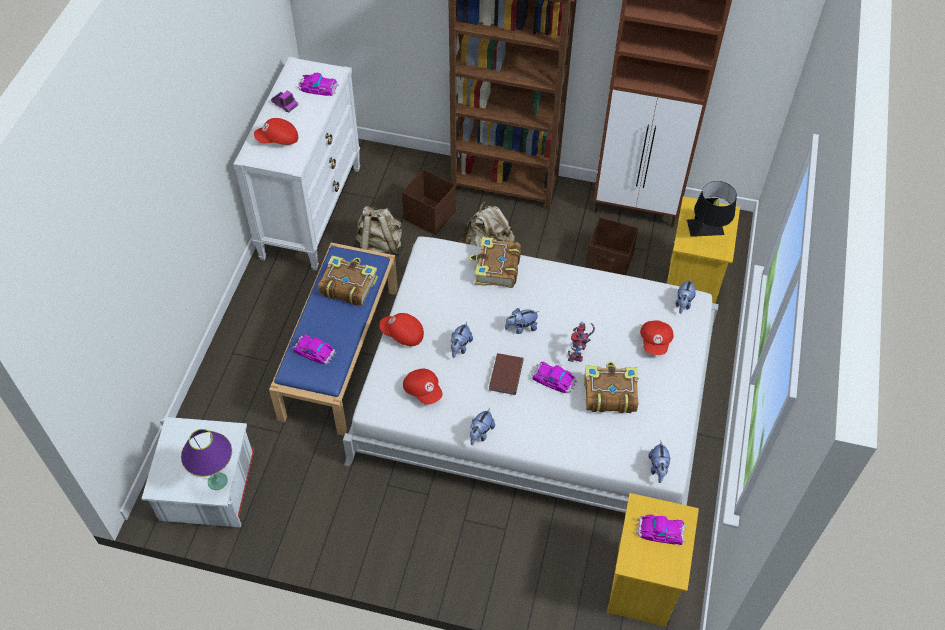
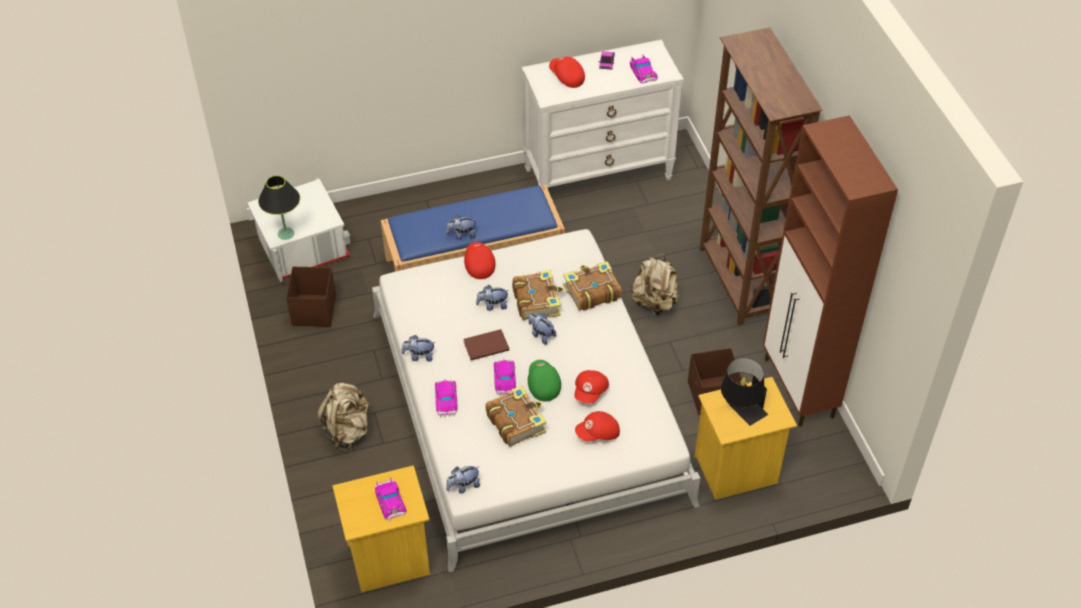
camera: 60 degrees right, 5 degrees down
purple table lamp [181,429,232,490] -> black table lamp [258,175,300,240]
toy car [292,334,336,364] -> toy car moved to [435,379,457,417]
book [318,255,378,306] -> book moved to [512,269,564,320]
beige backpack [356,206,404,257] -> beige backpack moved to [317,383,371,450]
brown storage box [402,169,456,235] -> brown storage box moved to [286,266,336,327]
red cap [403,369,443,404] -> red cap moved to [574,370,609,403]
toy robot [568,321,595,362] -> green cap [528,360,561,402]
plush toy [676,278,696,314] -> plush toy moved to [446,215,477,240]

